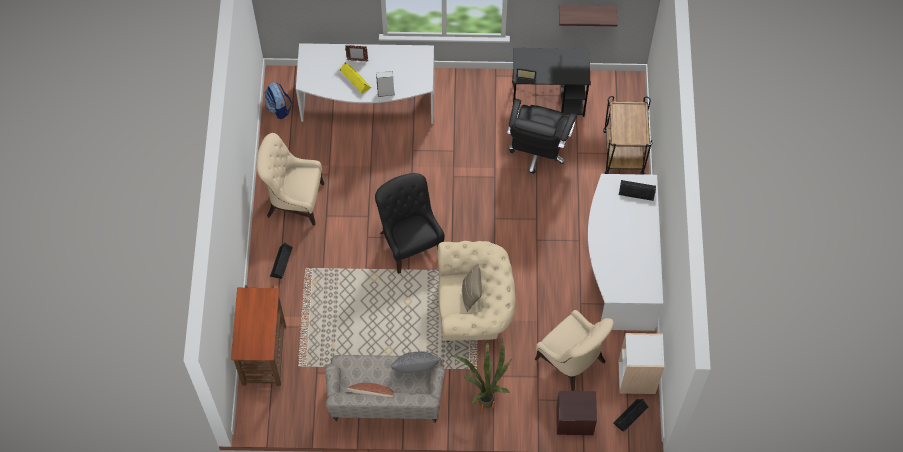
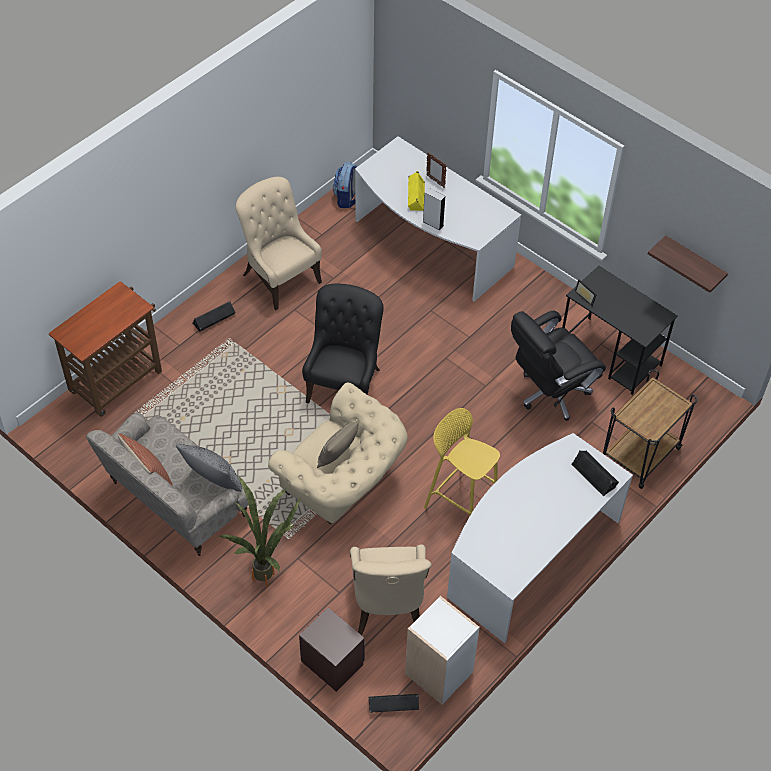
camera: 40 degrees right, 10 degrees down
none -> yellow stool [424,408,500,515]

